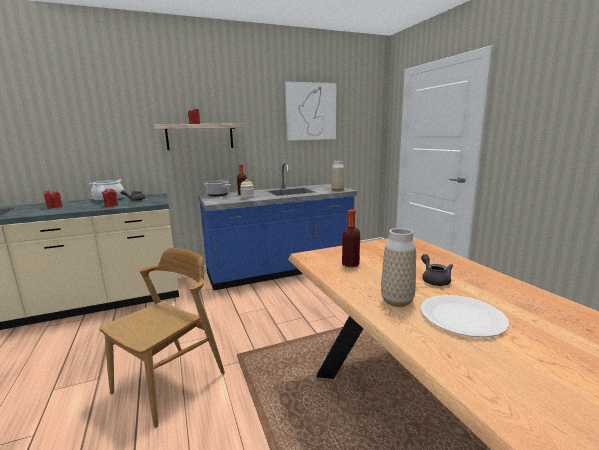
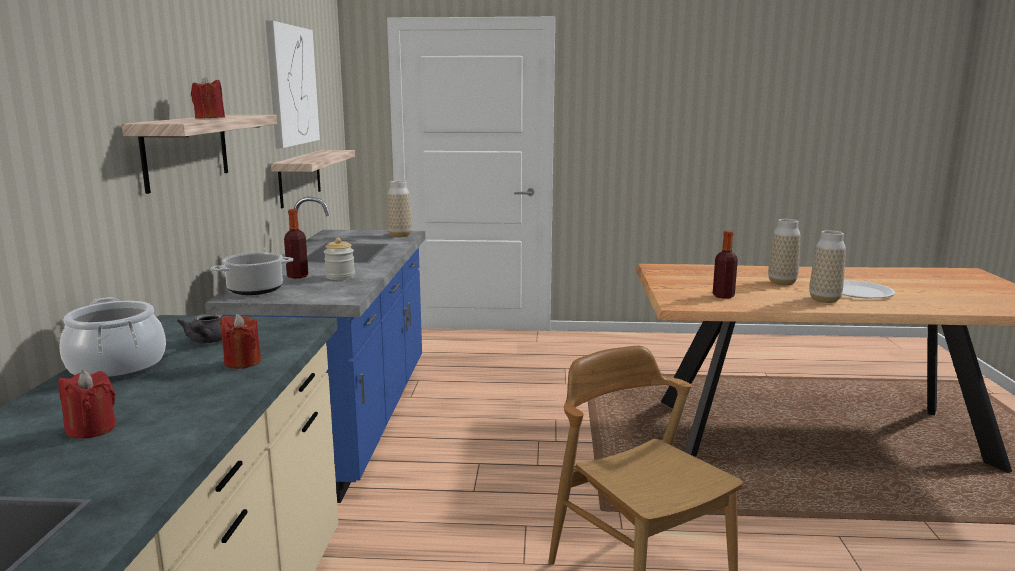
camera: 65 degrees left, 0 degrees up
grey teapot [421,254,453,286] -> vase [768,219,800,285]
none -> shelf [271,150,355,209]

